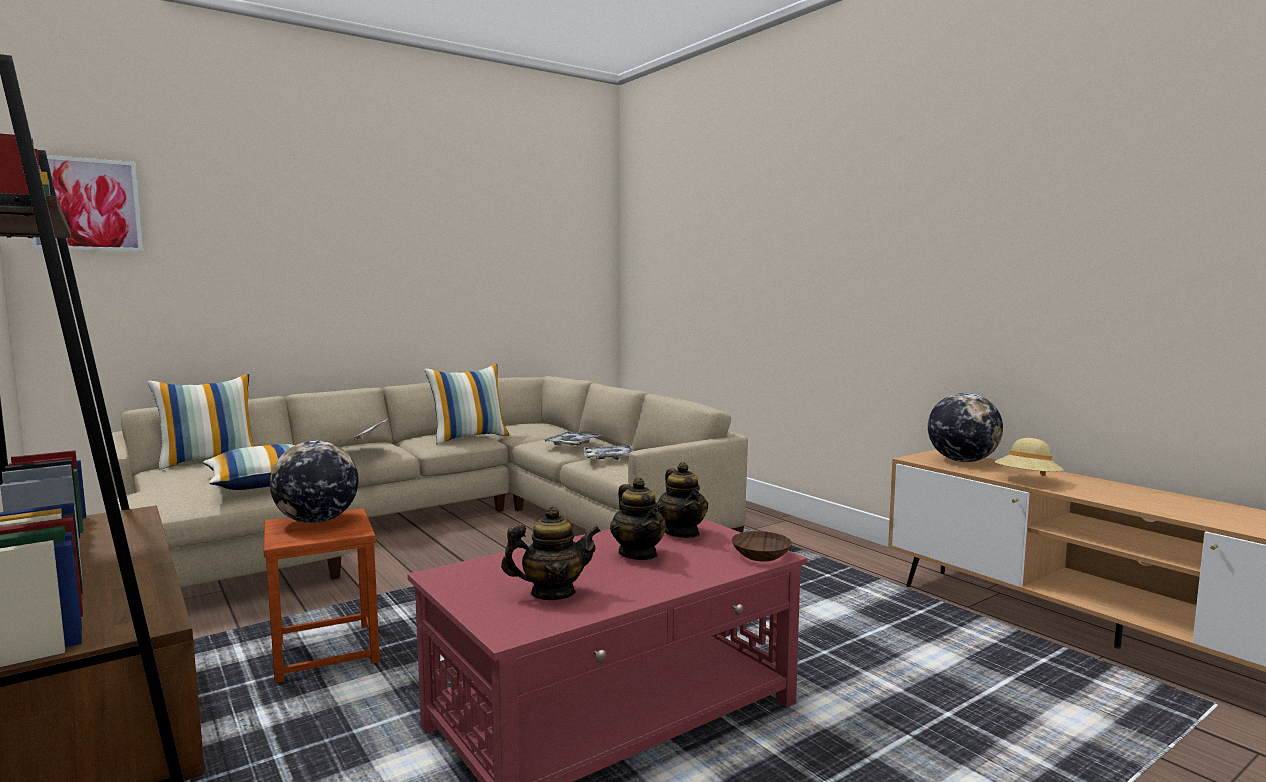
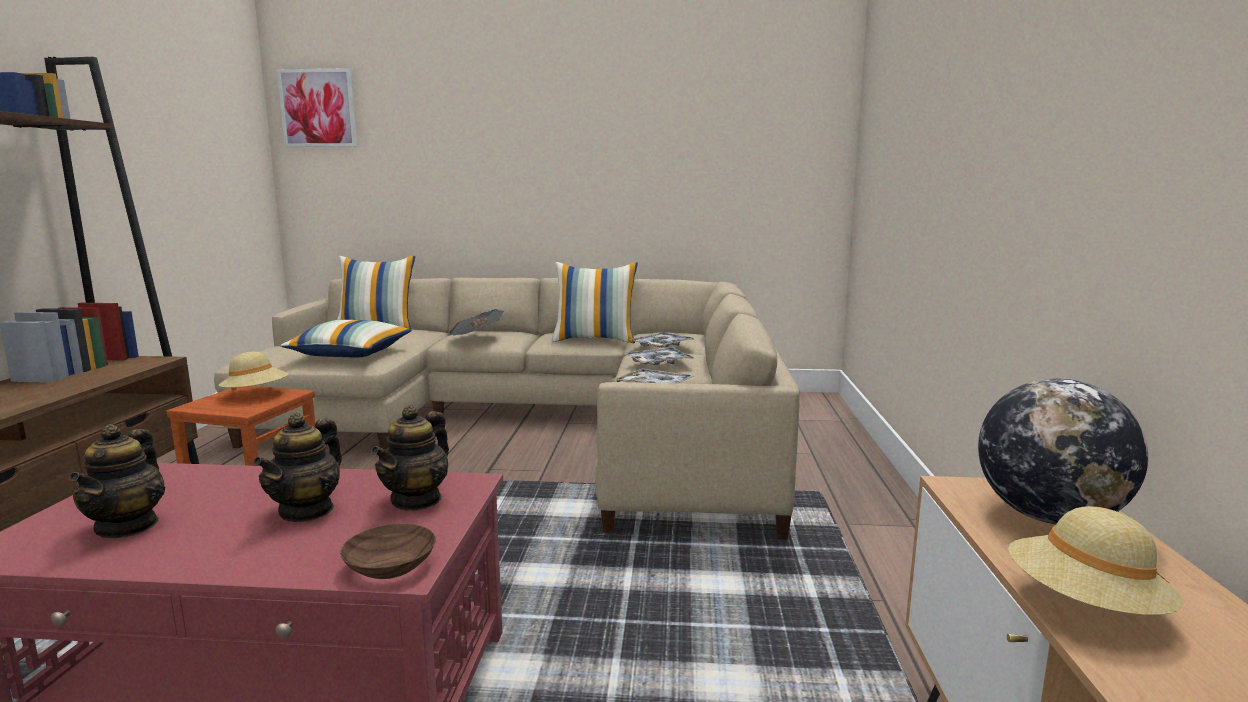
camera: 40 degrees right, 5 degrees up
globe [270,441,359,523] -> beige hat [219,352,289,392]
teapot [501,506,601,600] -> teapot turned 60 degrees clockwise [69,424,165,538]
none -> tray [631,332,694,347]

